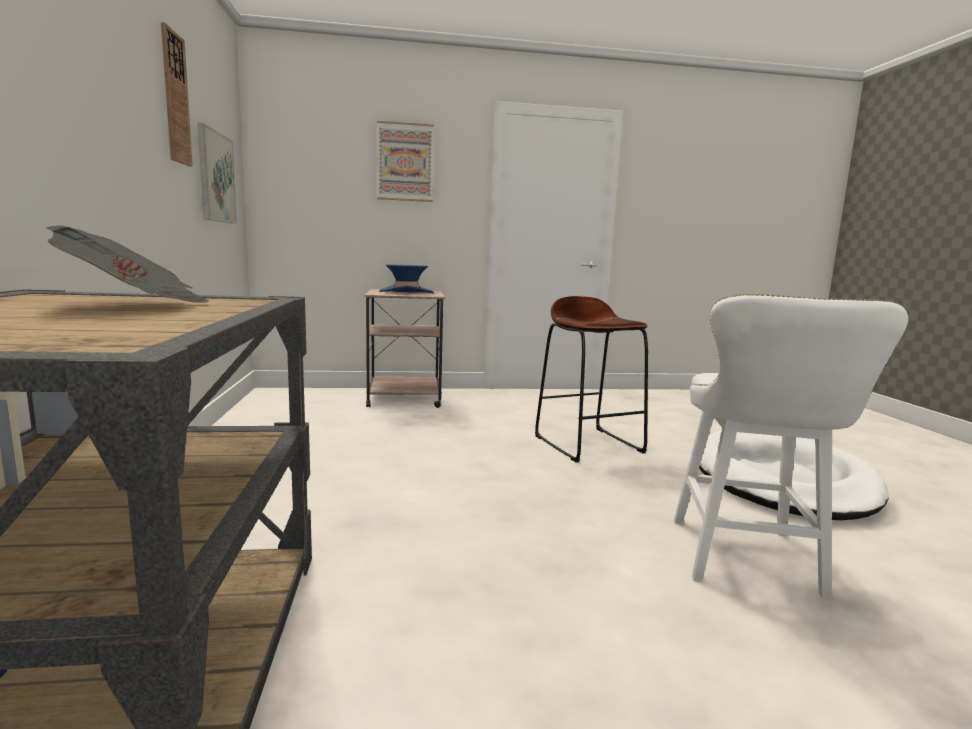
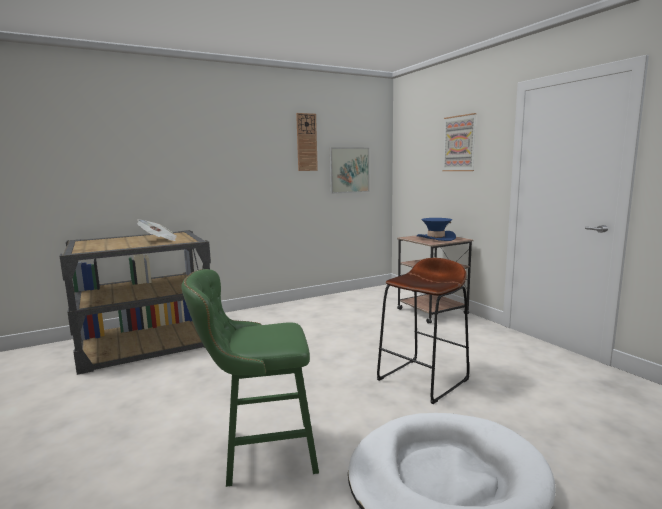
camera: 70 degrees right, 0 degrees up
white stool [674,294,908,599] -> green stool [181,269,319,487]

